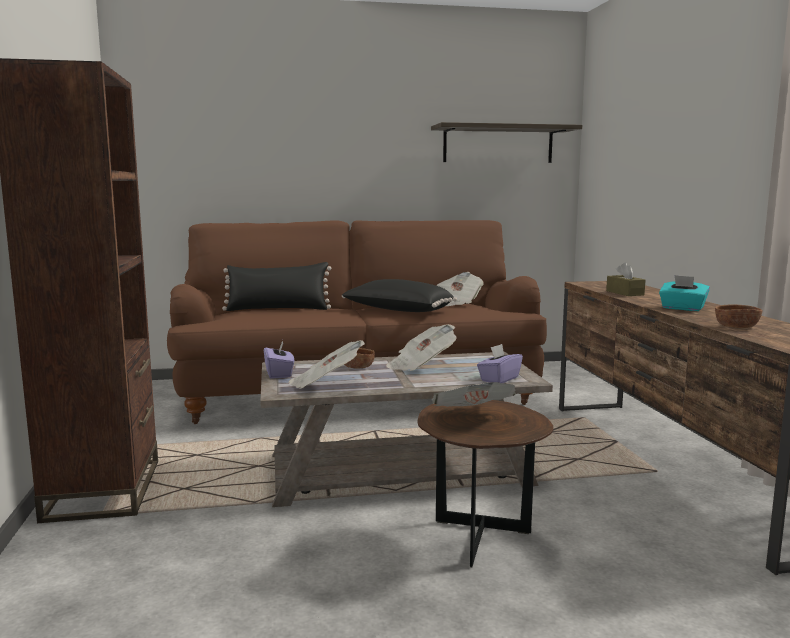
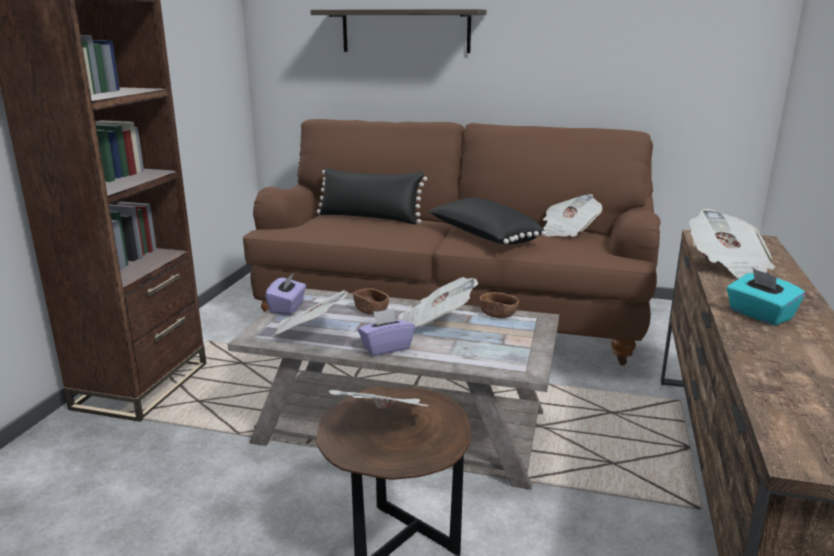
camera: 25 degrees right, 10 degrees up
shelf [431,122,582,163] -> shelf moved to [310,9,487,53]
purple tissue box [477,344,523,383] -> purple tissue box moved to [358,309,415,356]
brown tissue box [606,262,646,296] -> newspaper [689,209,775,279]
brown bowl [715,304,762,328] -> brown bowl moved to [480,292,519,318]

